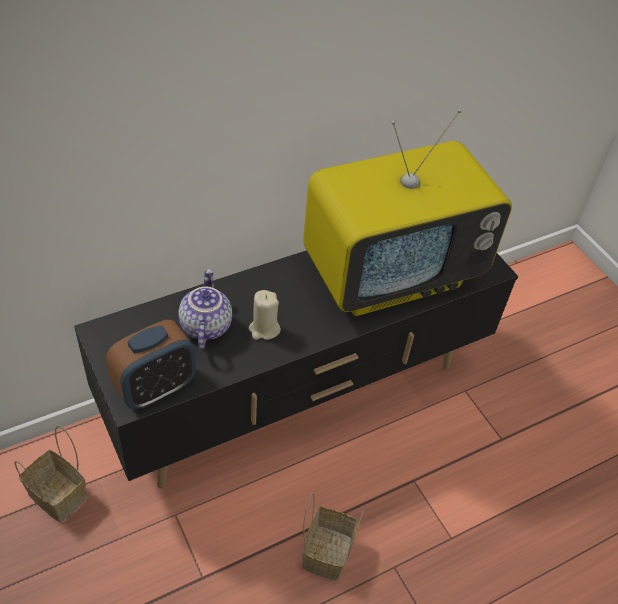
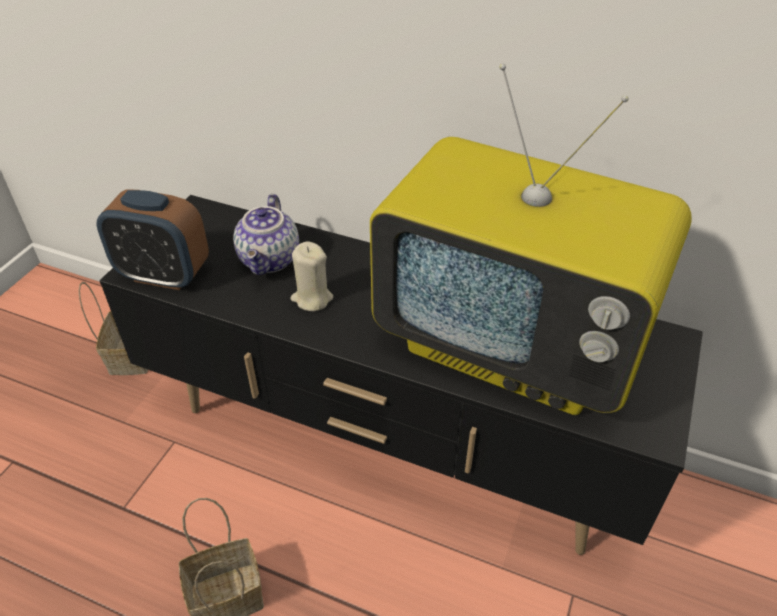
camera: 55 degrees right, 5 degrees down
teapot [178,269,232,349] -> teapot turned 135 degrees clockwise [233,194,299,275]

